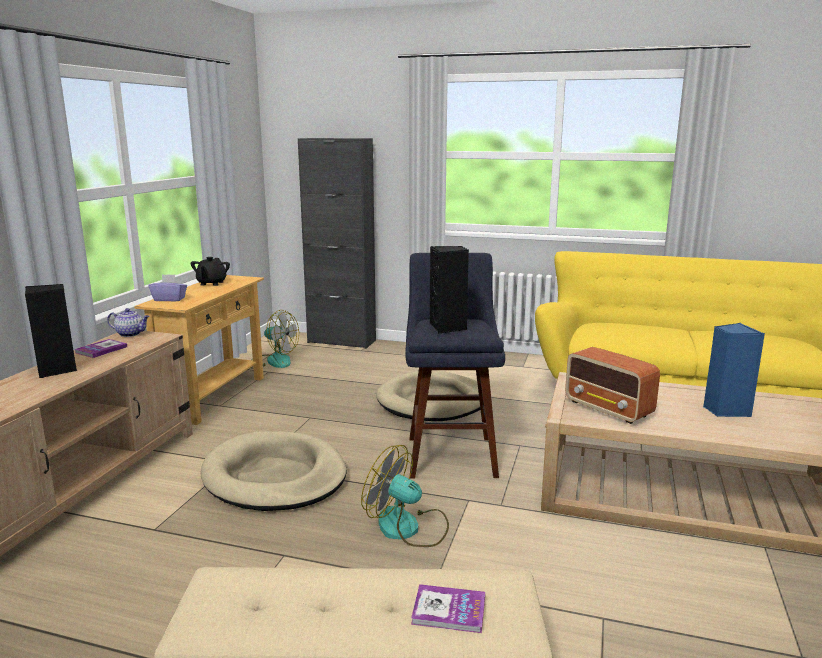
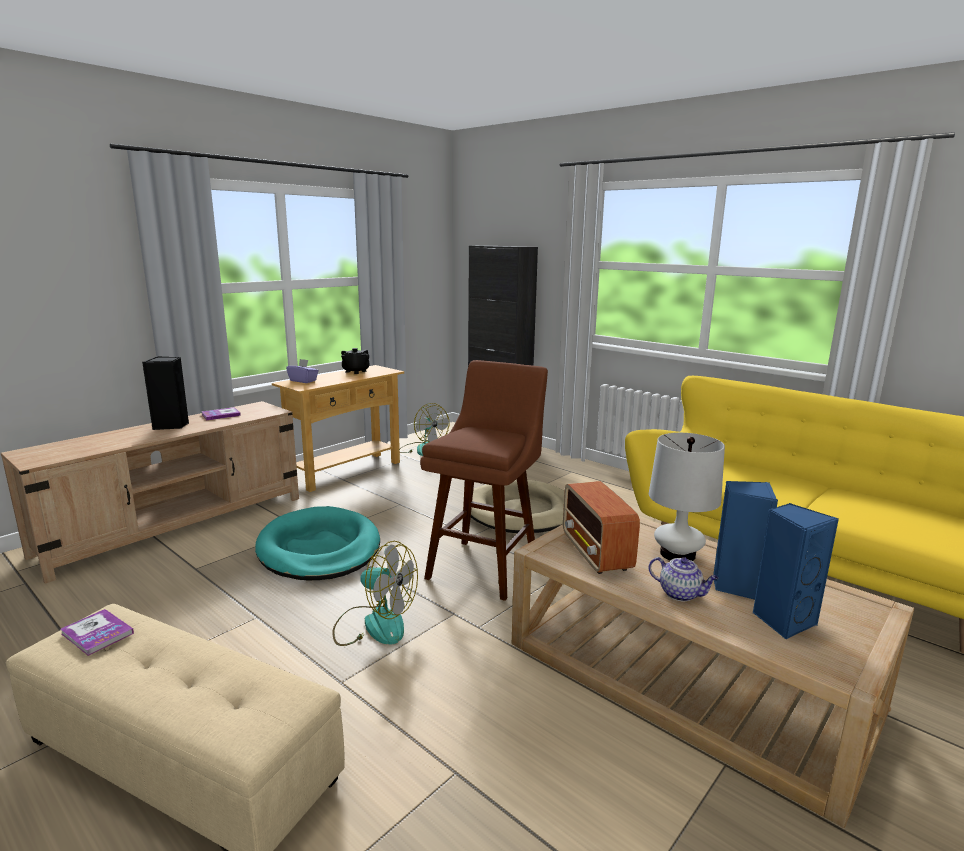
camera: 25 degrees right, 0 degrees up
teapot [107,308,149,337] -> teapot moved to [649,557,719,601]
beige dog bed [201,431,347,511] -> turquoise dog bed [255,506,380,581]
fan [361,445,449,547] -> fan turned 150 degrees clockwise [332,541,418,646]
blue stool [405,253,505,478] -> brown stool [420,360,548,601]
book [411,584,485,633] -> book moved to [61,609,134,656]
black speaker [430,246,469,334] -> none
none -> white table lamp [649,433,725,561]
none -> blue speaker [753,503,839,640]

